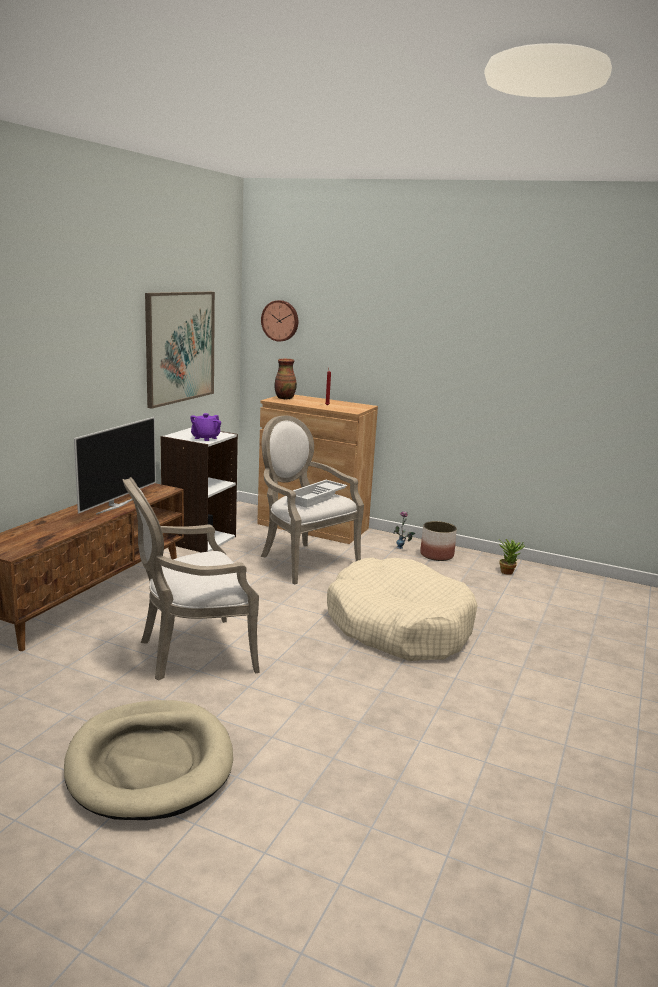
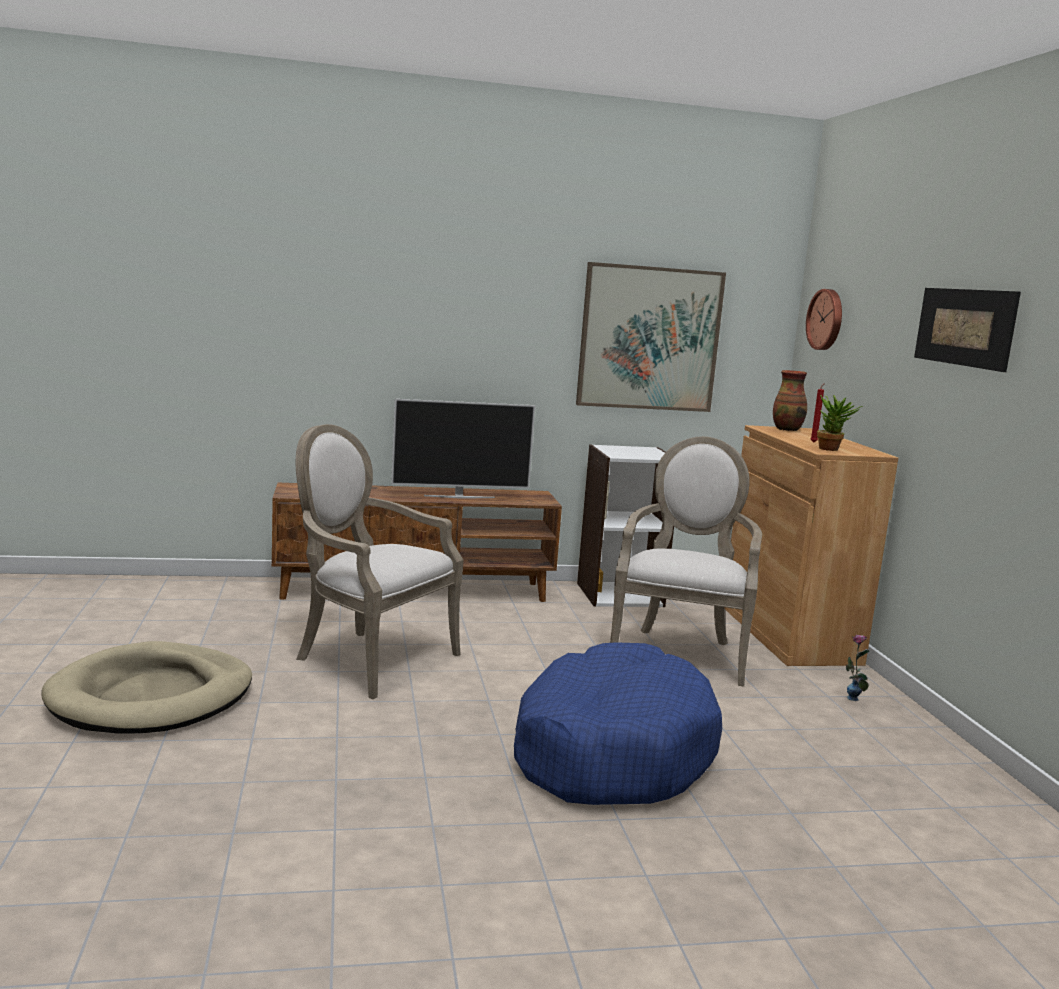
camera: 55 degrees right, 5 degrees down
purple teapot [190,413,221,441] -> none
white tray [287,480,347,508] -> none
beige dog bed [327,558,478,661] -> blue dog bed [514,642,722,805]
planter [420,521,457,561] -> none
potted plant [498,539,525,575] -> potted plant moved to [817,395,863,451]
none -> picture [914,288,1021,372]

